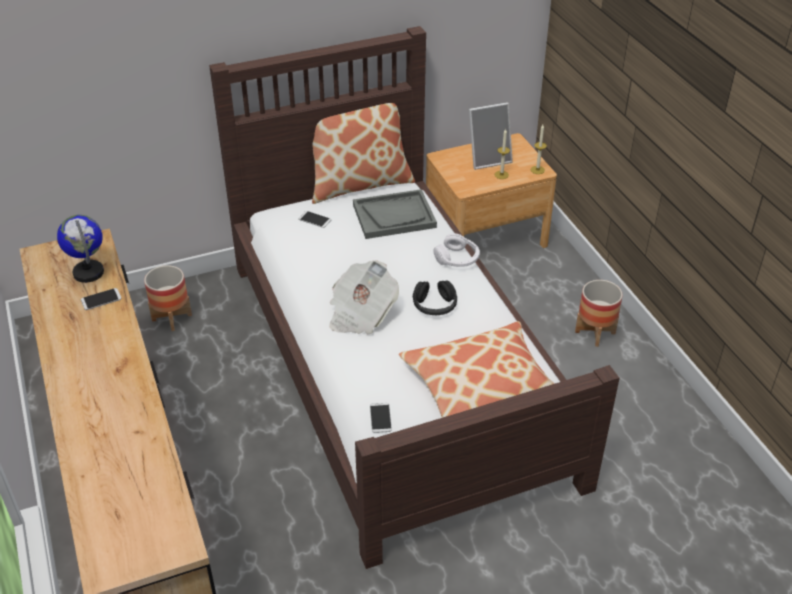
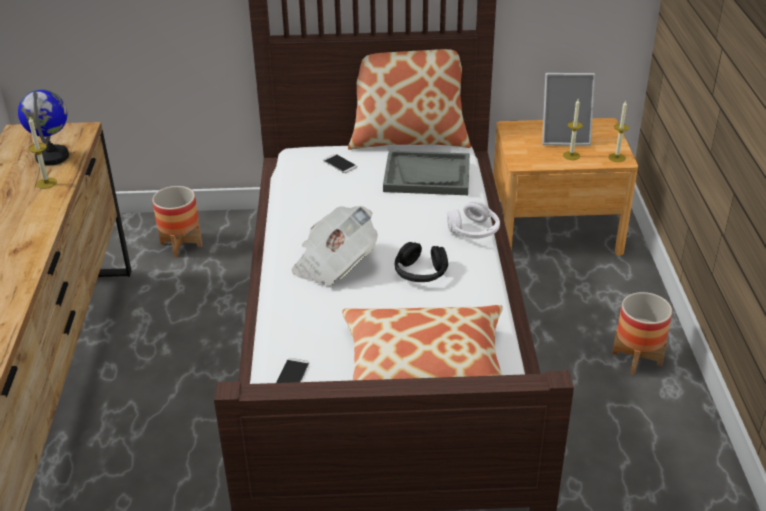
camera: 20 degrees right, 5 degrees down
phone [81,288,122,310] -> candle [29,117,57,189]

